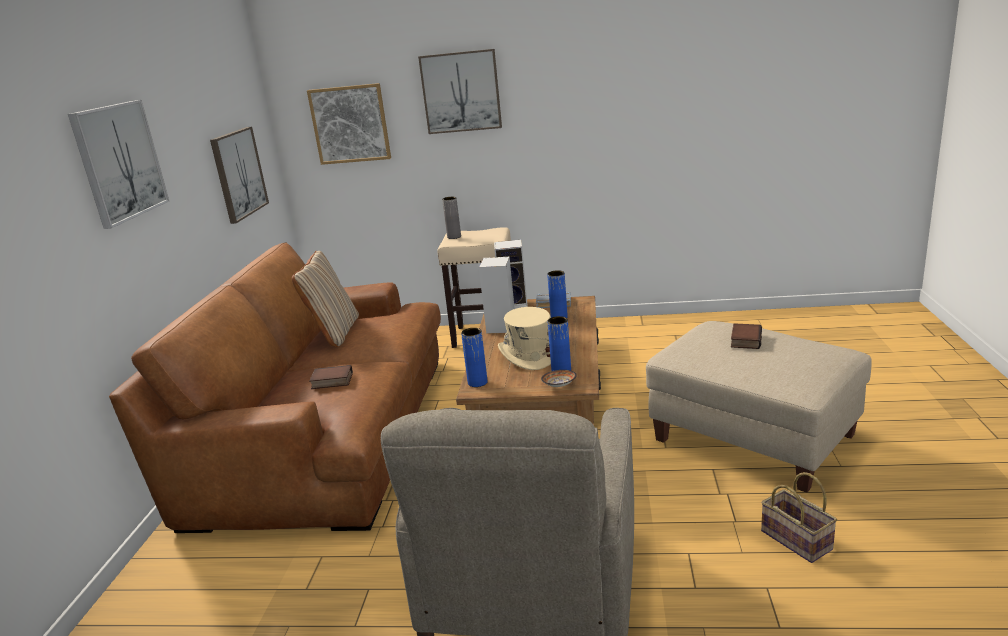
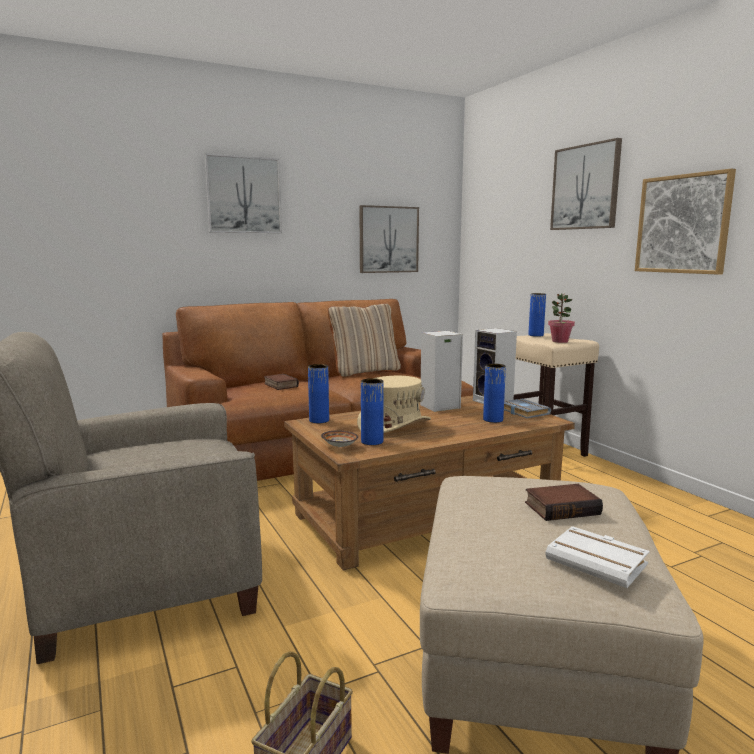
camera: 55 degrees right, 10 degrees down
picture [307,83,391,165] -> picture moved to [635,168,736,275]
grey vase [442,197,461,239] -> blue vase [528,293,546,337]
none -> white book [545,526,650,588]
none -> potted plant [548,293,575,343]

